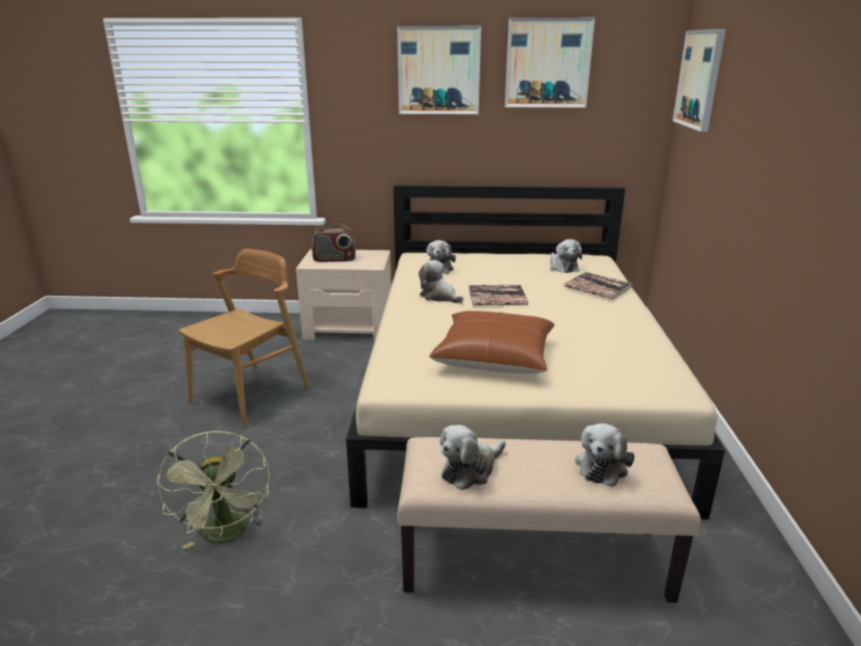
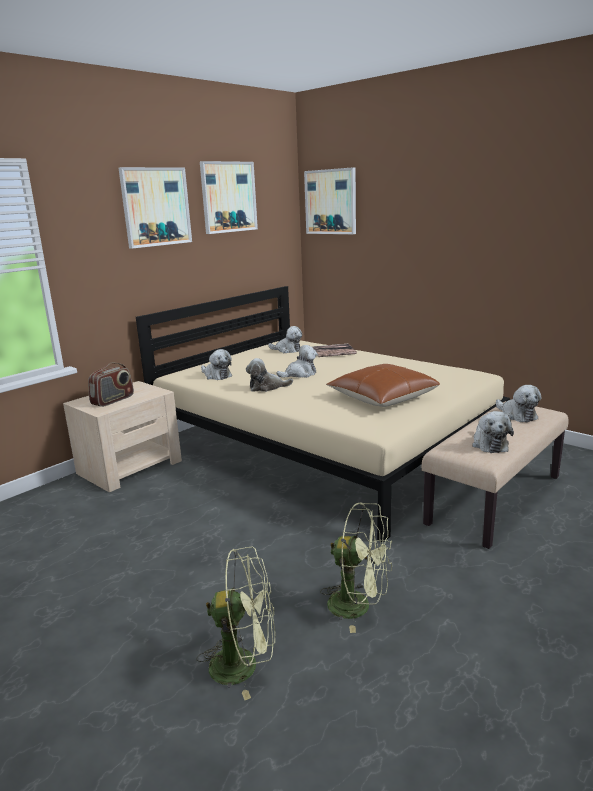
camera: 50 degrees left, 5 degrees down
brown chair [179,249,309,427] -> none
book [469,285,528,306] -> plush toy [276,345,317,378]
none -> green fan [196,547,275,700]

